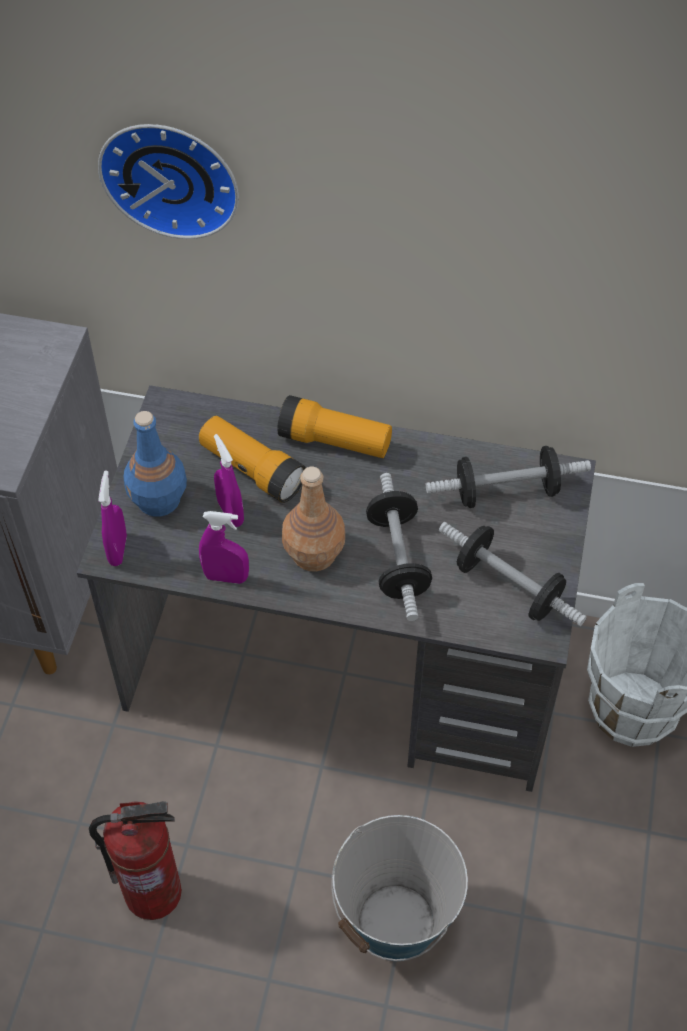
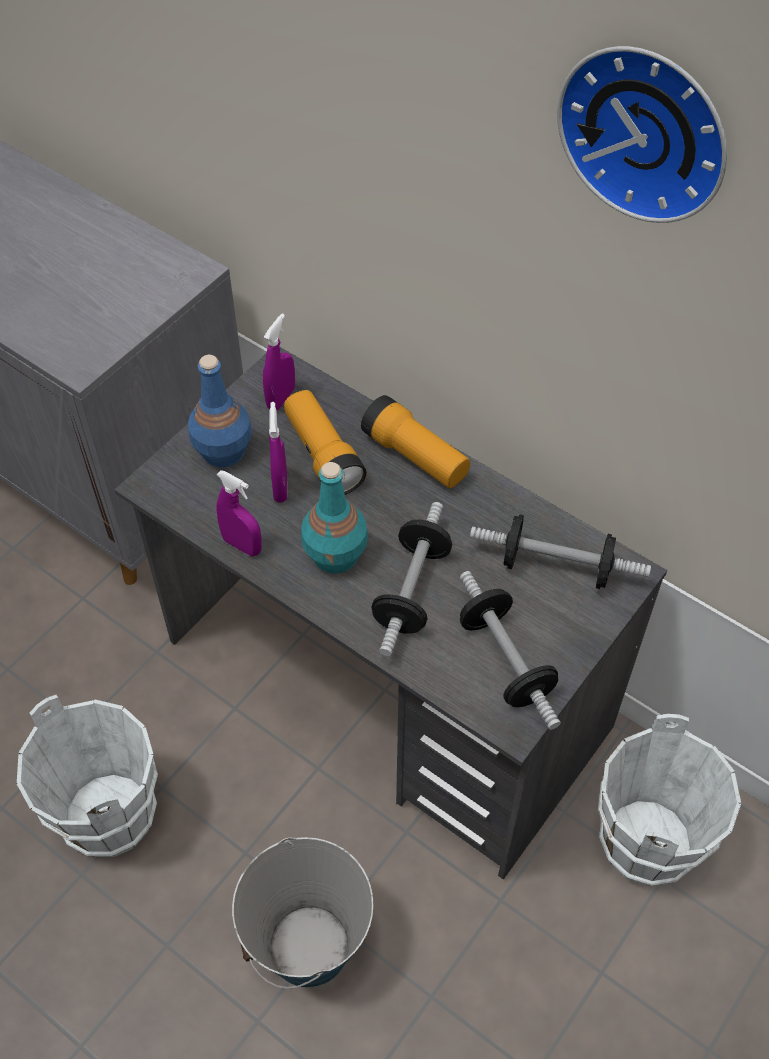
camera: 25 degrees right, 0 degrees up
fire extinguisher [89,801,182,920] -> white bucket [17,695,158,857]
wall clock [98,124,239,239] -> wall clock moved to [557,46,727,223]
purple spray bottle [98,470,127,566] -> purple spray bottle moved to [263,313,295,410]
brown bottle [282,467,345,571] -> turquoise bottle [301,462,368,573]

